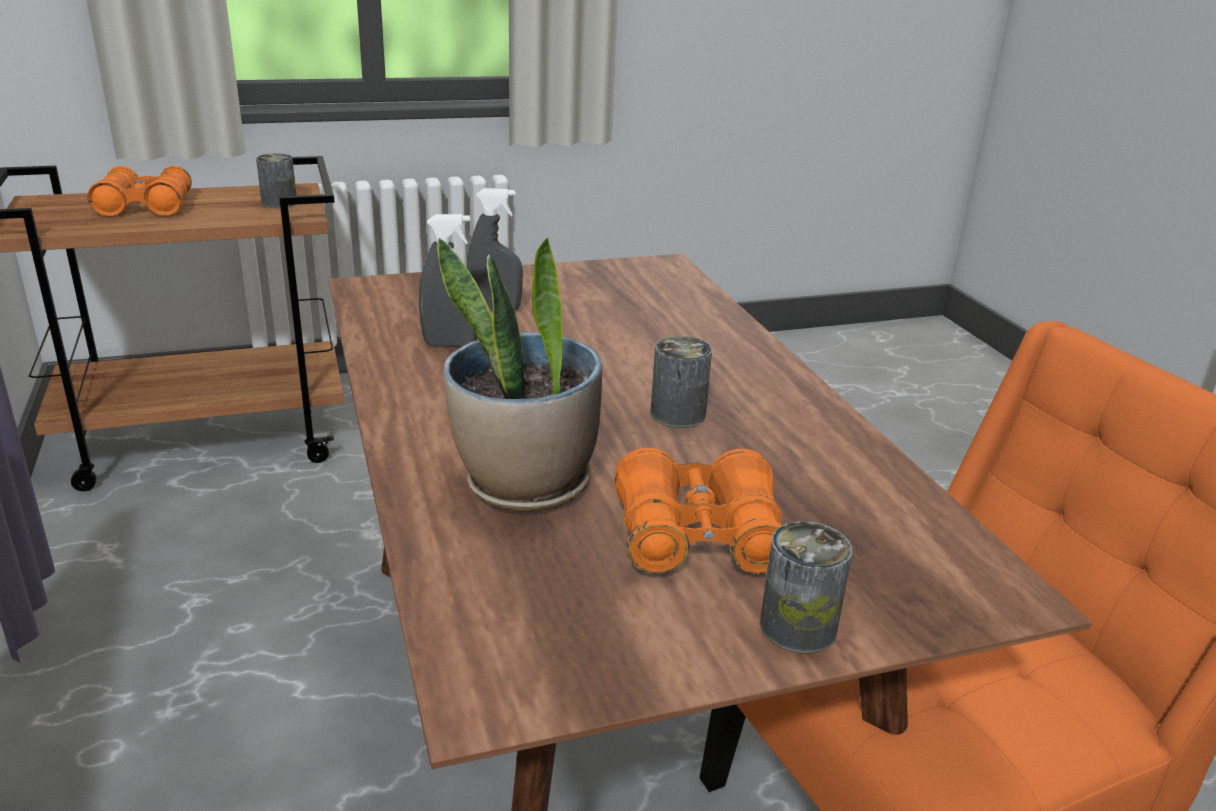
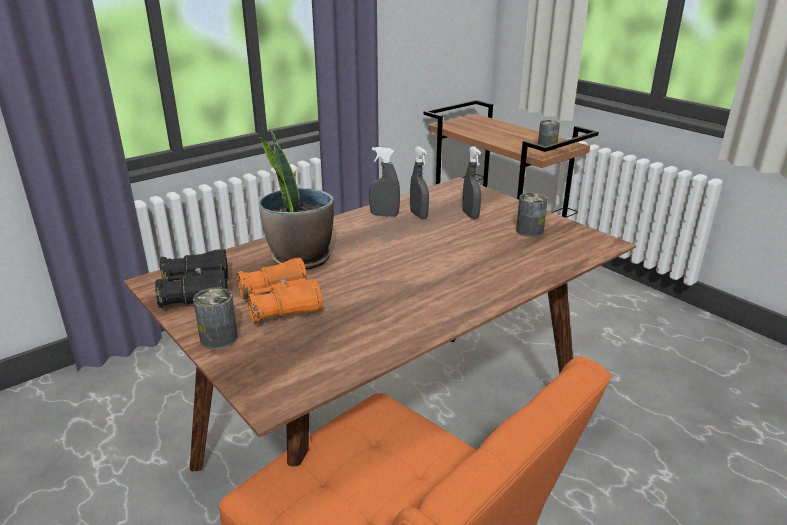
camera: 70 degrees right, 0 degrees up
orange binoculars [87,166,192,217] -> none
can [650,336,712,428] -> can moved to [516,193,548,237]
none -> black binoculars [155,249,228,308]
none -> grey spray bottle [369,147,400,217]

